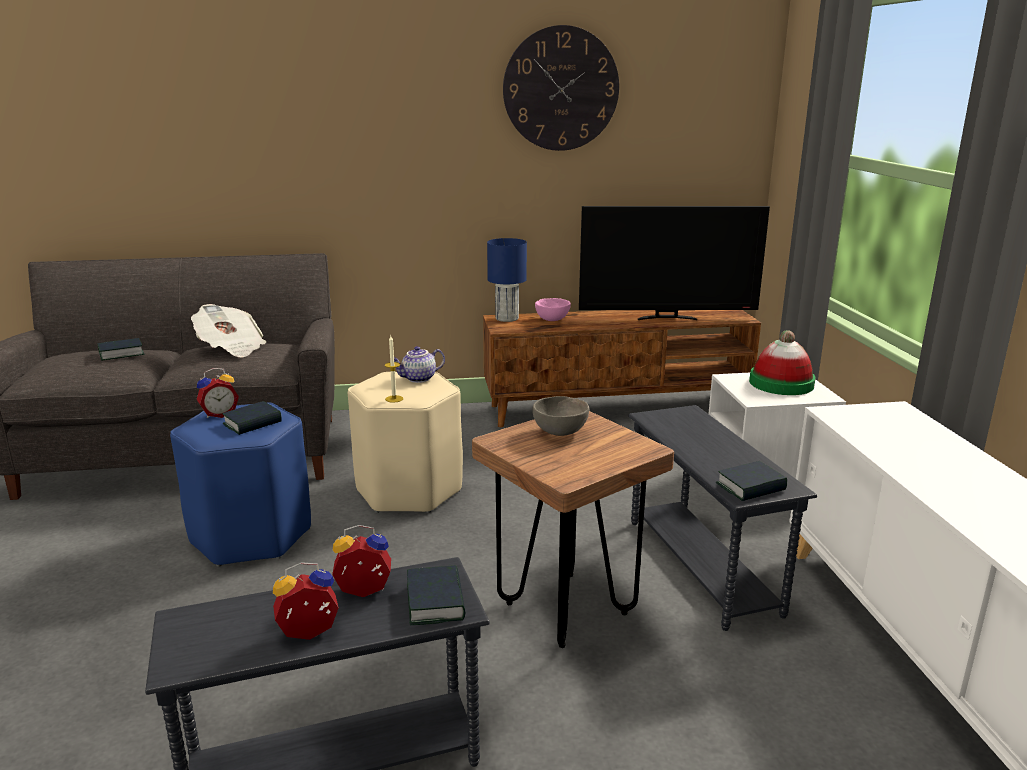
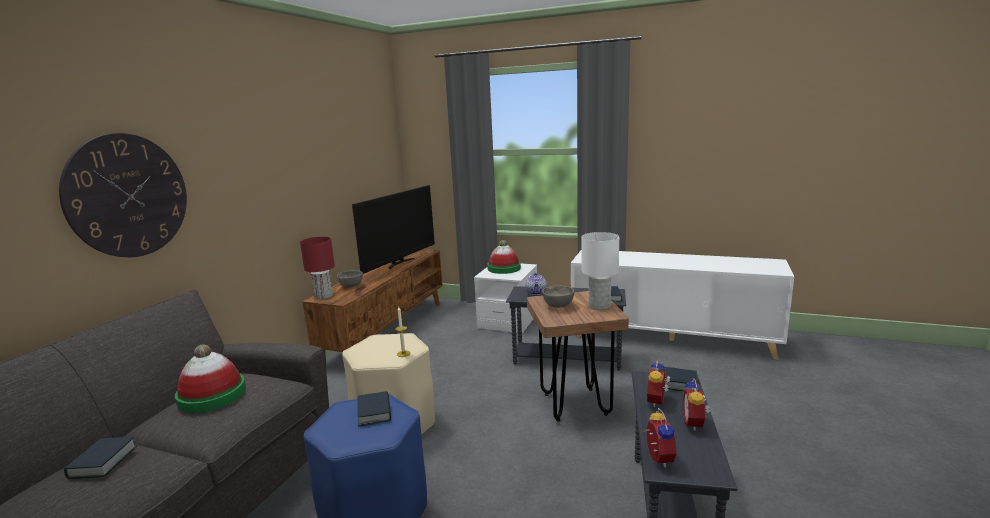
camera: 60 degrees left, 5 degrees down
newspaper [191,304,266,358] -> hat [175,345,246,413]
alarm clock [196,368,239,418] -> alarm clock moved to [643,408,677,467]
teapot [394,346,445,383] -> teapot moved to [525,272,547,295]
blue table lamp [487,238,527,322] -> red table lamp [300,237,335,299]
wall clock [503,25,619,151] -> wall clock moved to [59,133,187,257]
pink bowl [535,298,571,321] -> grey bowl [337,270,363,288]
none -> white table lamp [582,232,619,310]

